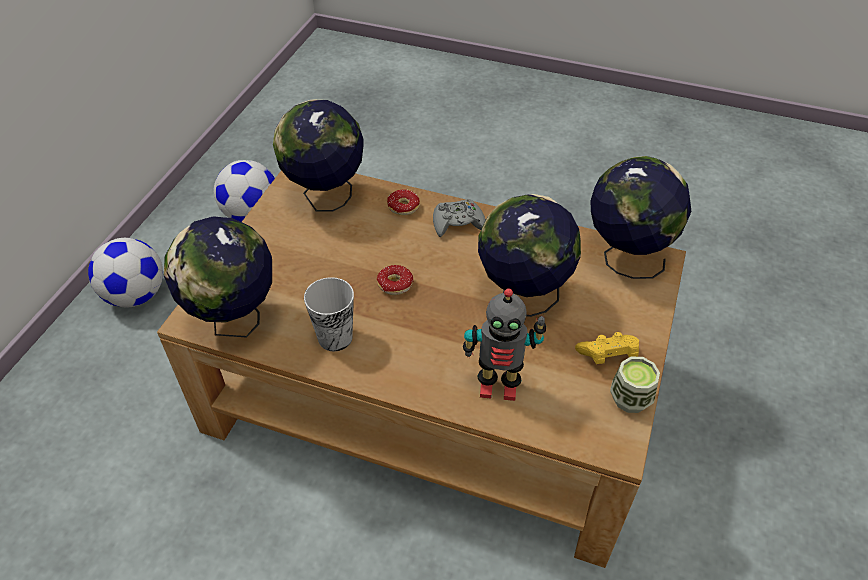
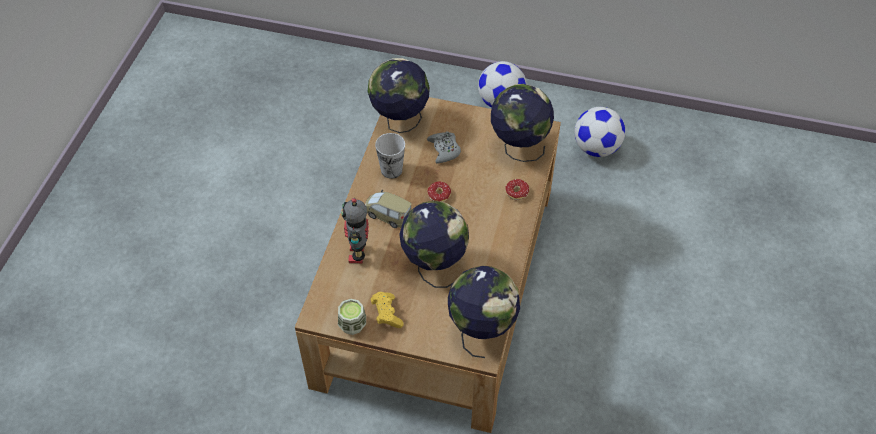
camera: 85 degrees right, 5 degrees up
grey game controller [433,199,485,237] -> grey game controller moved to [427,131,461,164]
none -> toy car [365,189,412,228]

